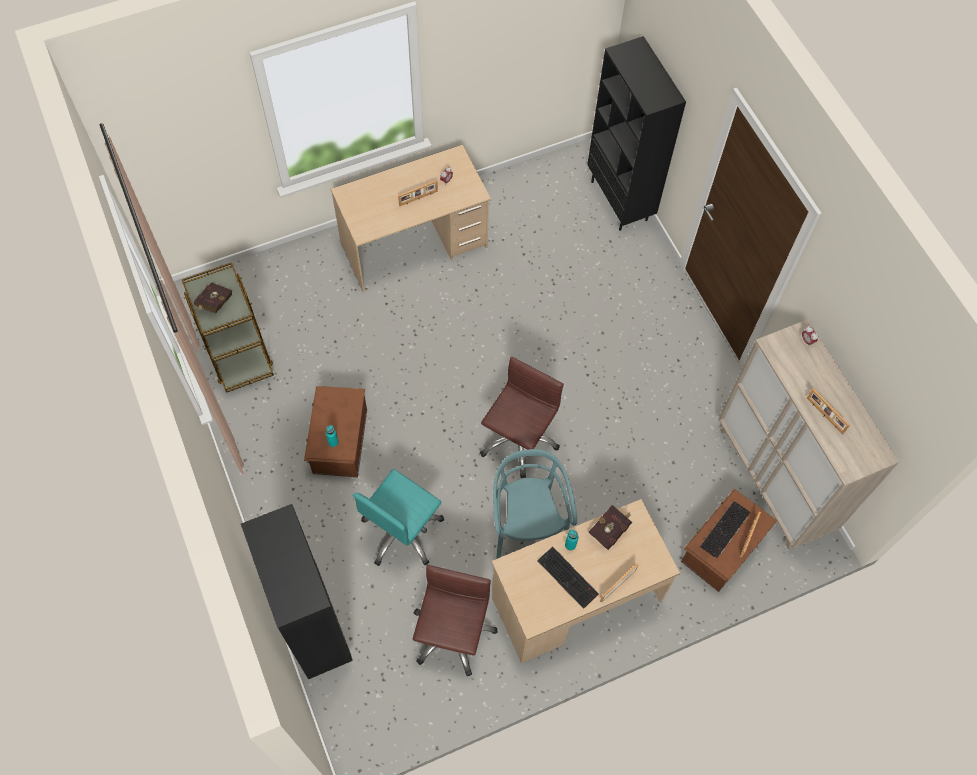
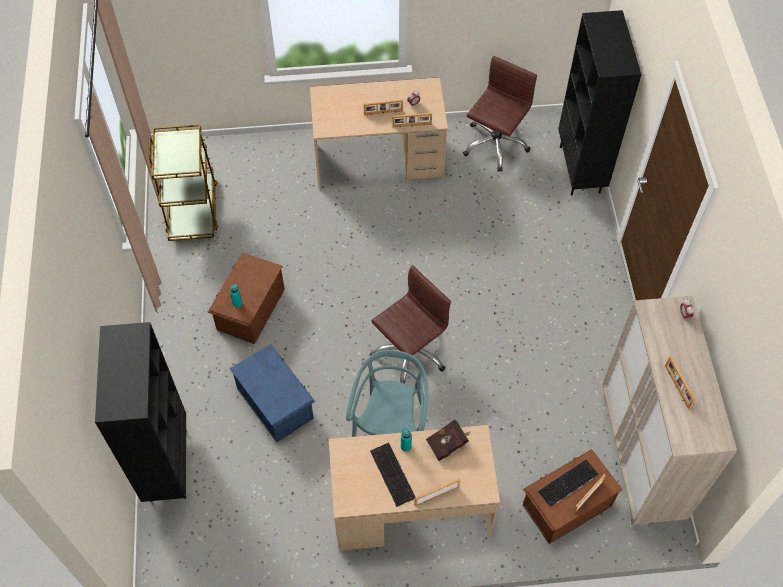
camera: 20 degrees right, 5 degrees down
red book [194,282,232,314] -> none
turquoise office chair [353,469,444,566] -> blue storage box [230,344,315,442]
brown office chair [413,565,497,676] -> brown office chair moved to [463,56,537,172]
none -> picture frame [393,113,432,127]

